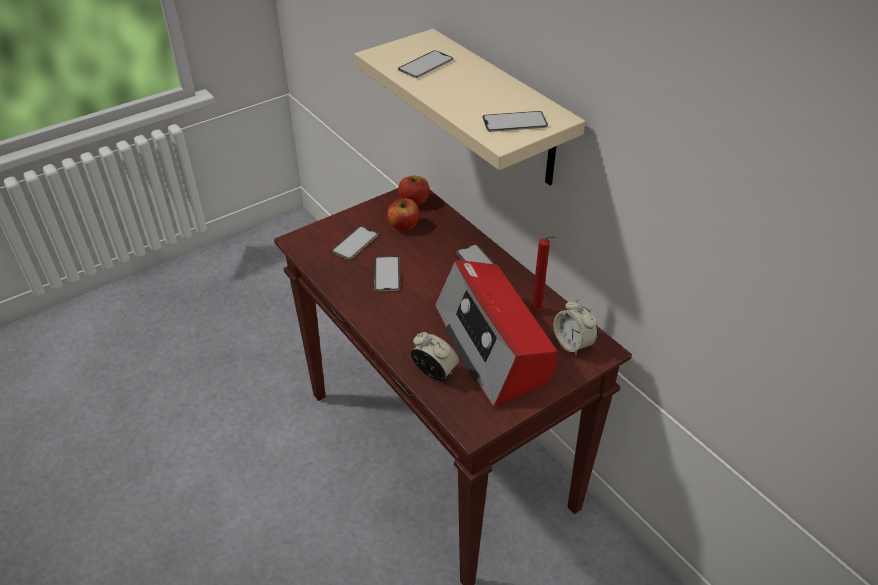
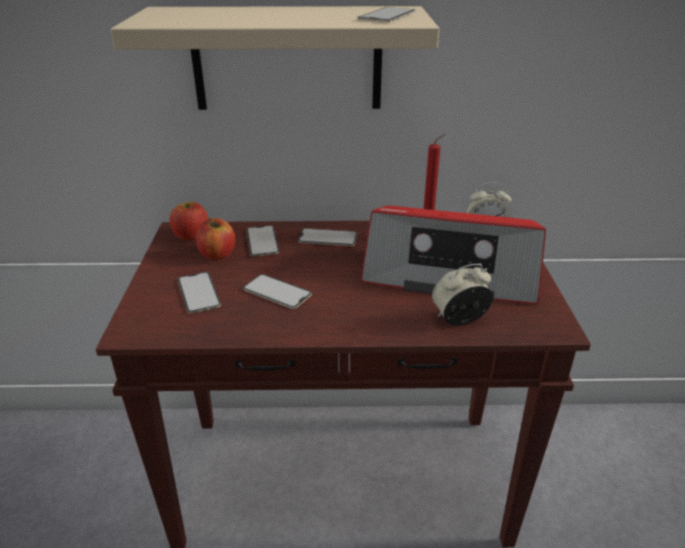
camera: 55 degrees left, 10 degrees down
phone [398,50,453,78] -> phone moved to [246,225,280,256]

